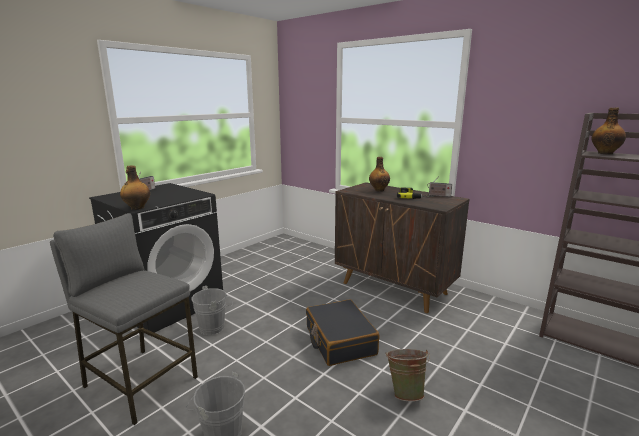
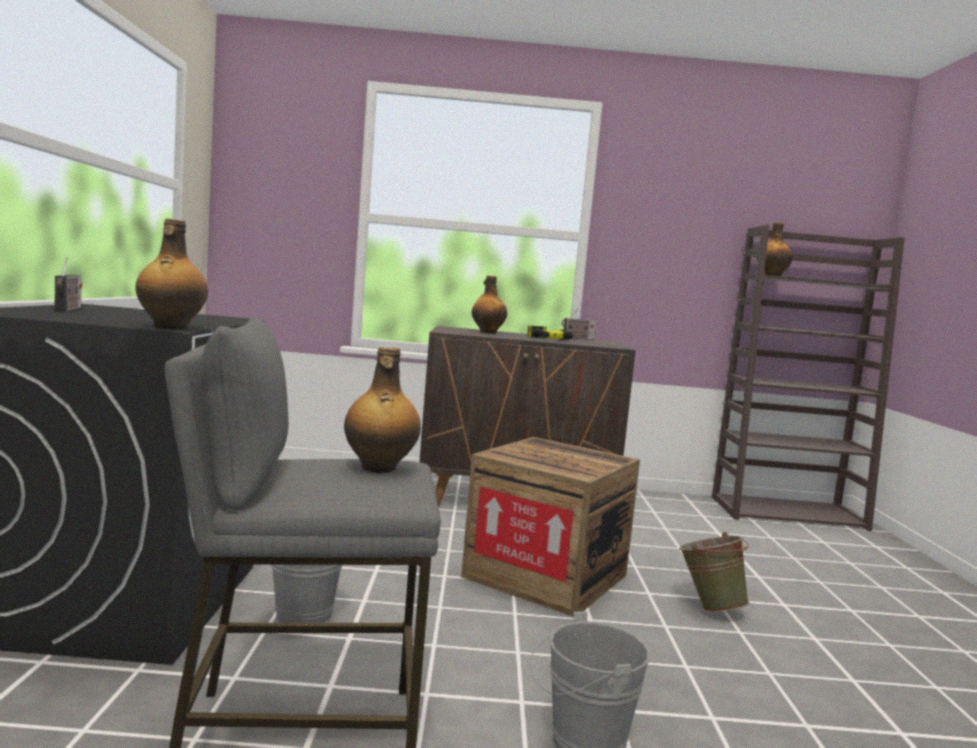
camera: 40 degrees left, 10 degrees down
black suitcase [306,299,380,366] -> crate [461,437,640,617]
none -> bottle [344,347,421,473]

